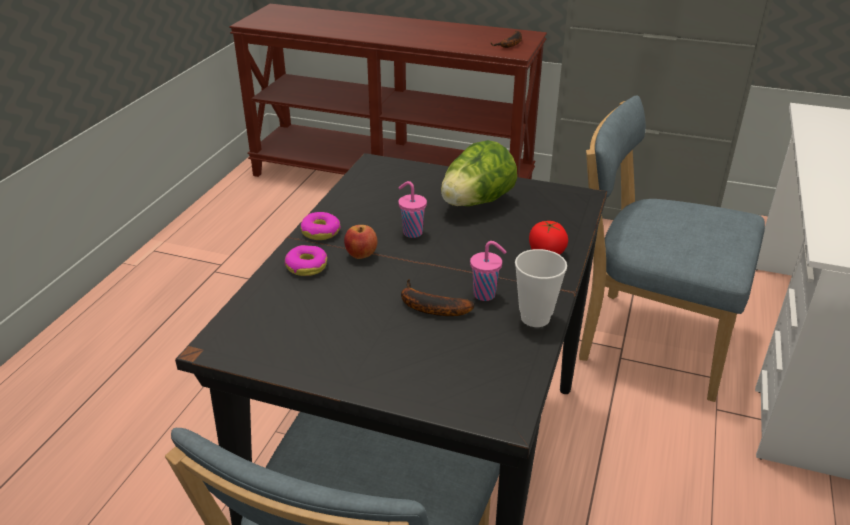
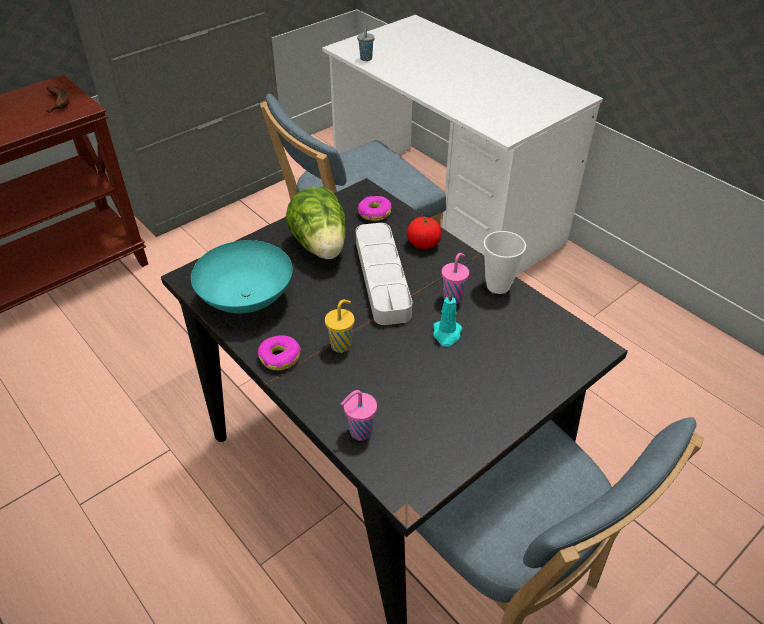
camera: 60 degrees left, 10 degrees up
donut [285,245,328,276] -> donut moved to [358,196,391,221]
apple [344,225,377,259] -> yellow cup [325,299,355,353]
pink cup [398,181,427,238] -> pink cup moved to [341,390,377,441]
banana [401,279,474,316] -> turquoise candle [433,291,462,347]
none -> turquoise bowl [191,240,293,313]
none -> grey tray [356,223,412,325]
none -> grey cup [357,25,375,61]

